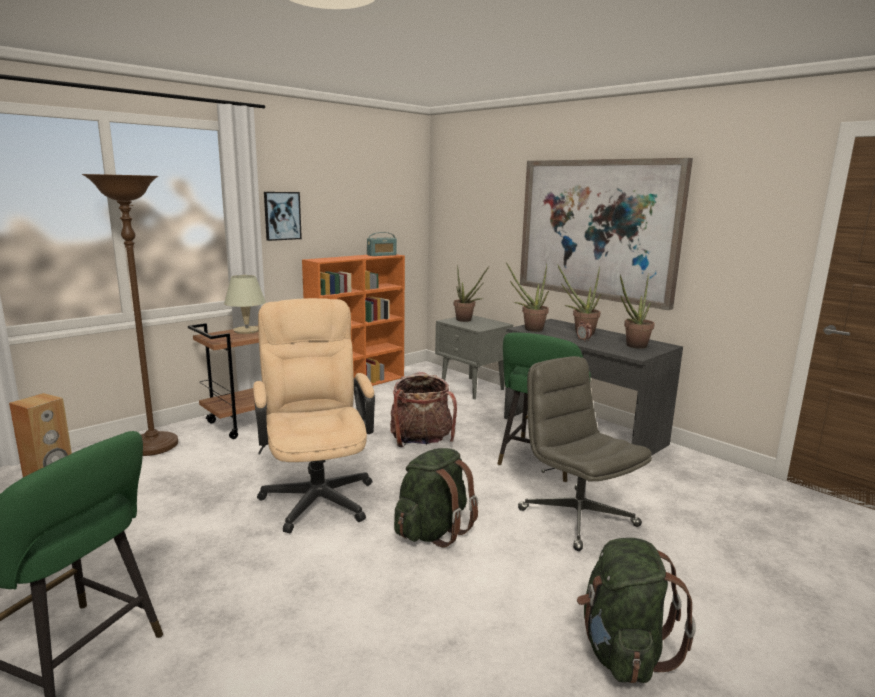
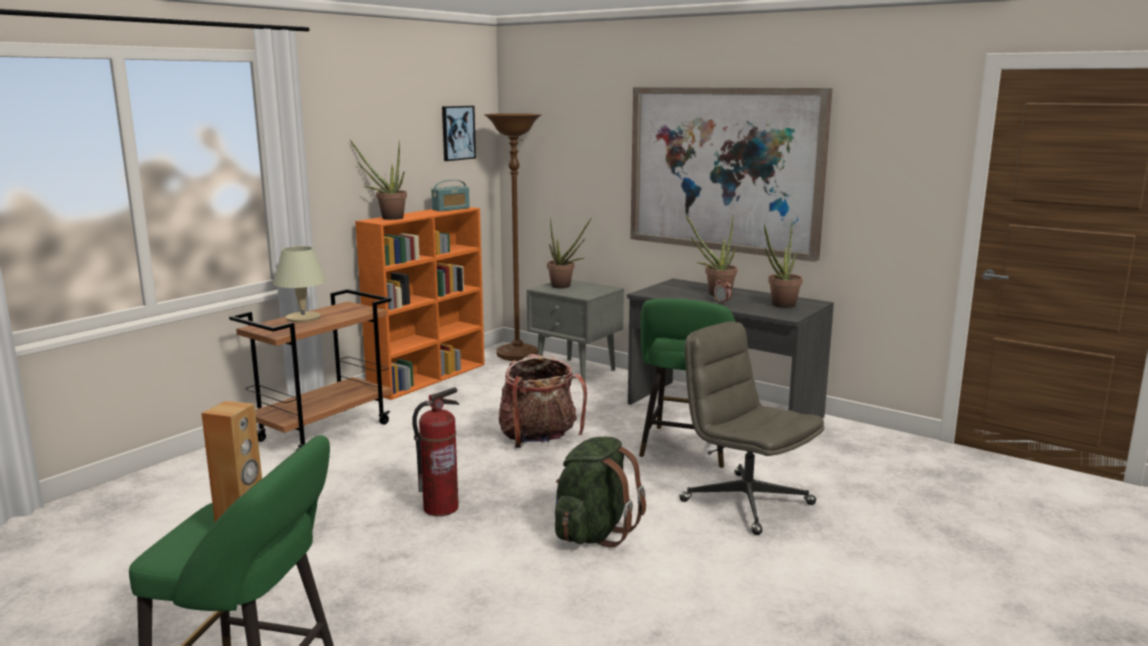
camera: 10 degrees left, 0 degrees up
brown floor lamp [82,174,178,456] -> brown floor lamp moved to [484,113,542,361]
beige office chair [253,298,375,533] -> fire extinguisher [412,387,459,516]
picture [264,192,302,241] -> picture moved to [442,106,476,161]
potted plant [506,262,549,332] -> potted plant moved to [349,139,407,220]
green backpack [577,538,696,684] -> none

